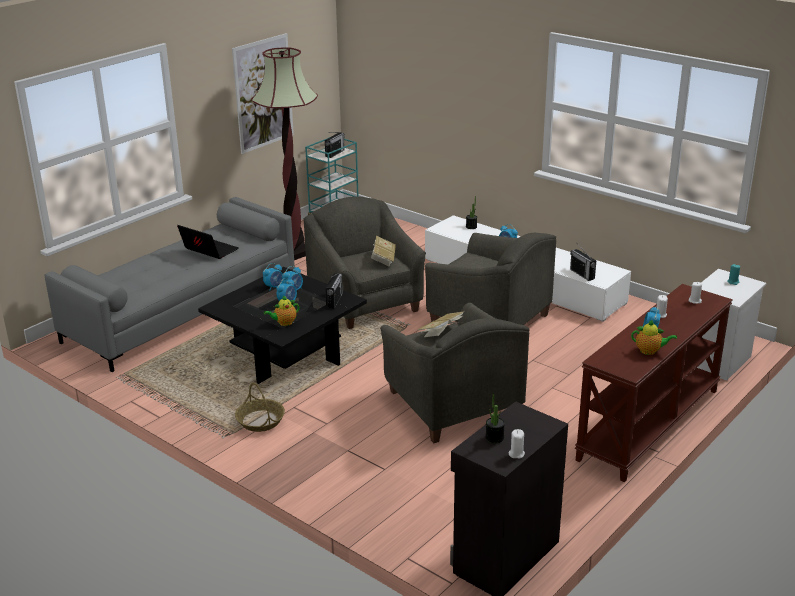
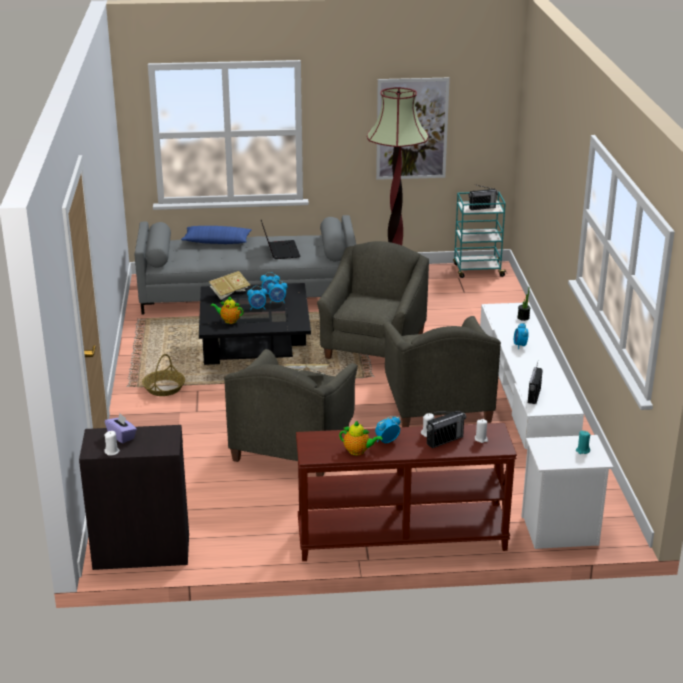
camera: 45 degrees right, 0 degrees up
radio [325,273,343,309] -> radio moved to [426,411,466,448]
book [371,236,396,267] -> book moved to [209,271,250,300]
potted plant [485,394,505,443] -> purple tissue box [105,413,137,444]
teapot [631,320,677,355] -> teapot turned 45 degrees counterclockwise [339,421,383,455]
none -> blue pillow [181,226,252,244]

